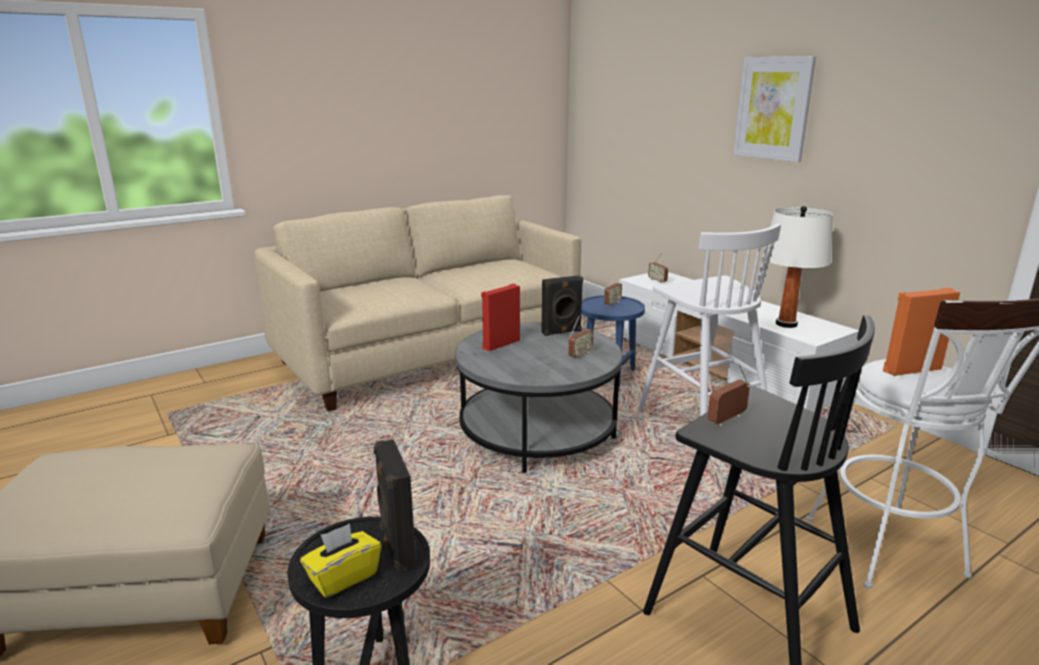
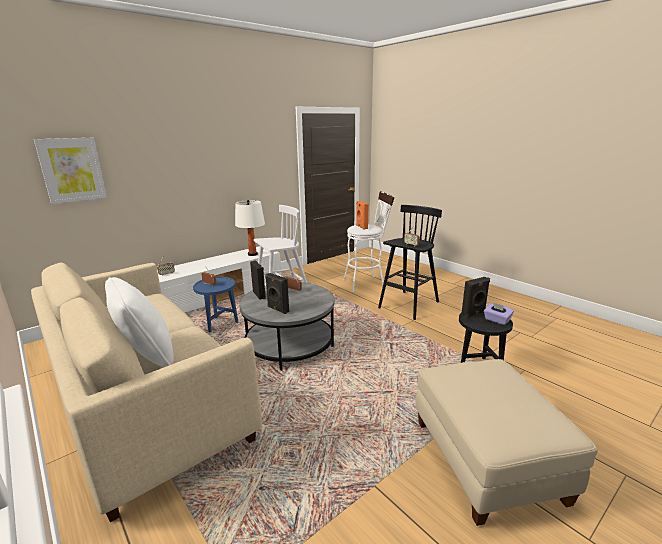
camera: 95 degrees left, 0 degrees up
yellow tissue box [300,523,381,598] -> purple tissue box [484,302,514,325]
red speaker [481,284,520,351] -> black speaker [265,273,289,314]
picture [733,56,816,162] -> picture moved to [34,138,107,204]
none -> white pillow [105,277,174,367]

